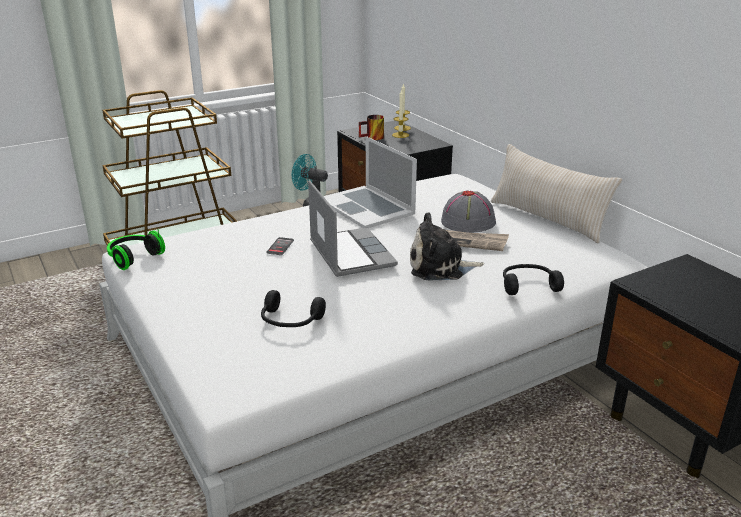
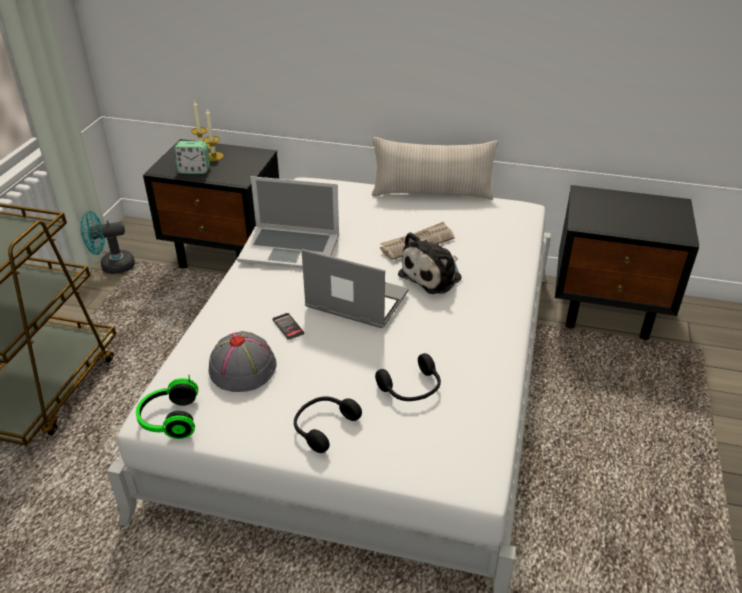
camera: 45 degrees left, 10 degrees up
mug [359,115,384,140] -> alarm clock [173,141,210,174]
grey hat [441,190,496,233] -> grey hat moved to [209,331,277,392]
black headphones [503,264,564,295] -> black headphones moved to [294,396,362,453]

